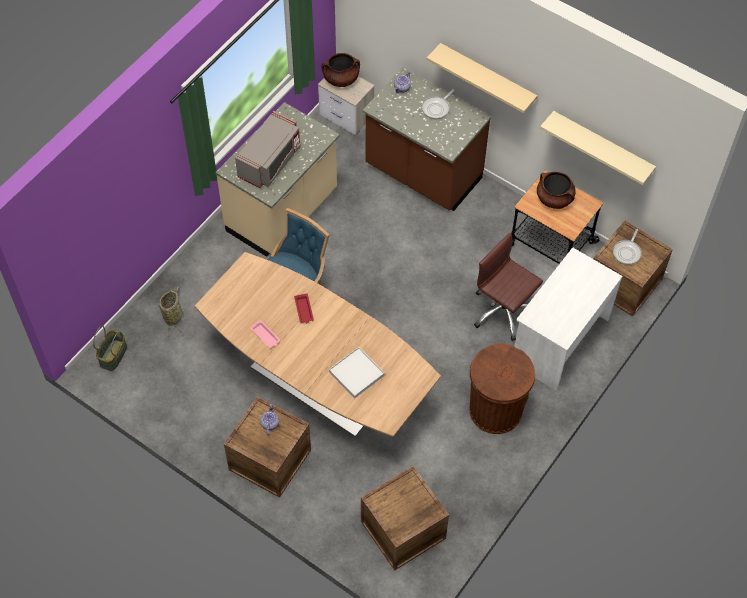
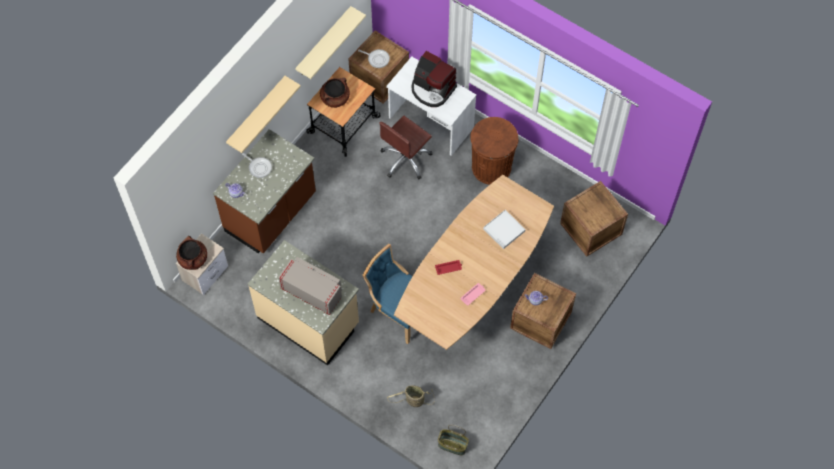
camera: 90 degrees left, 5 degrees up
none -> coffee machine [411,51,457,107]

